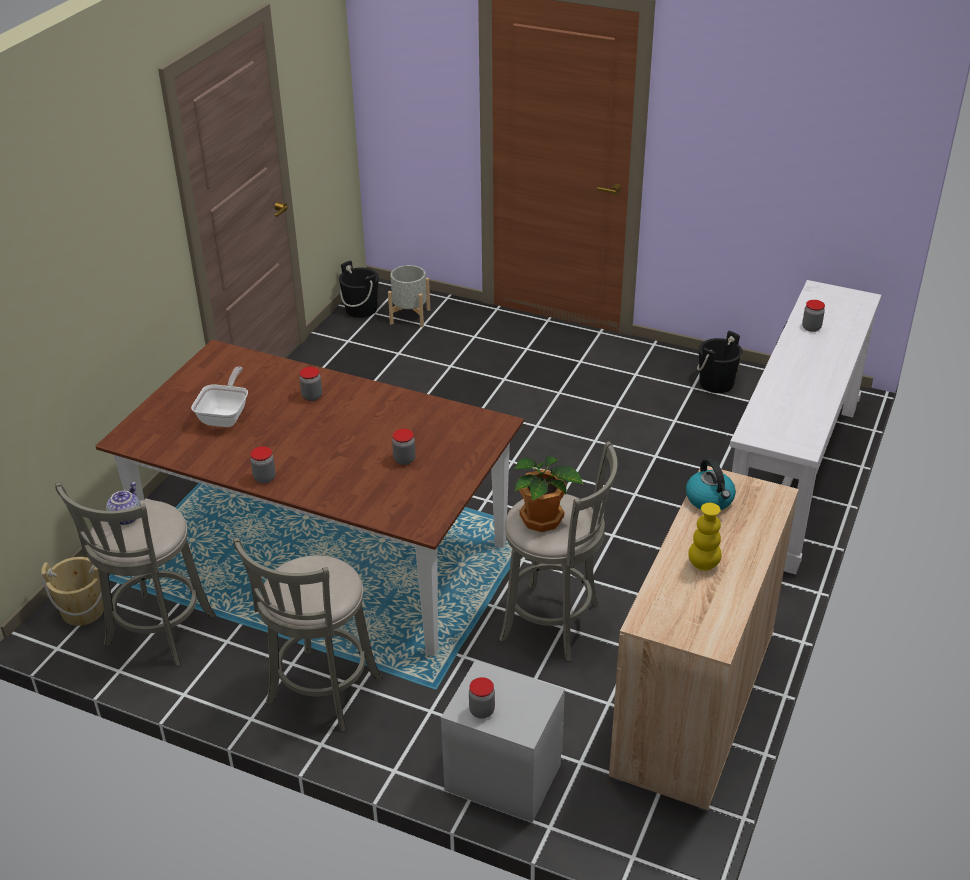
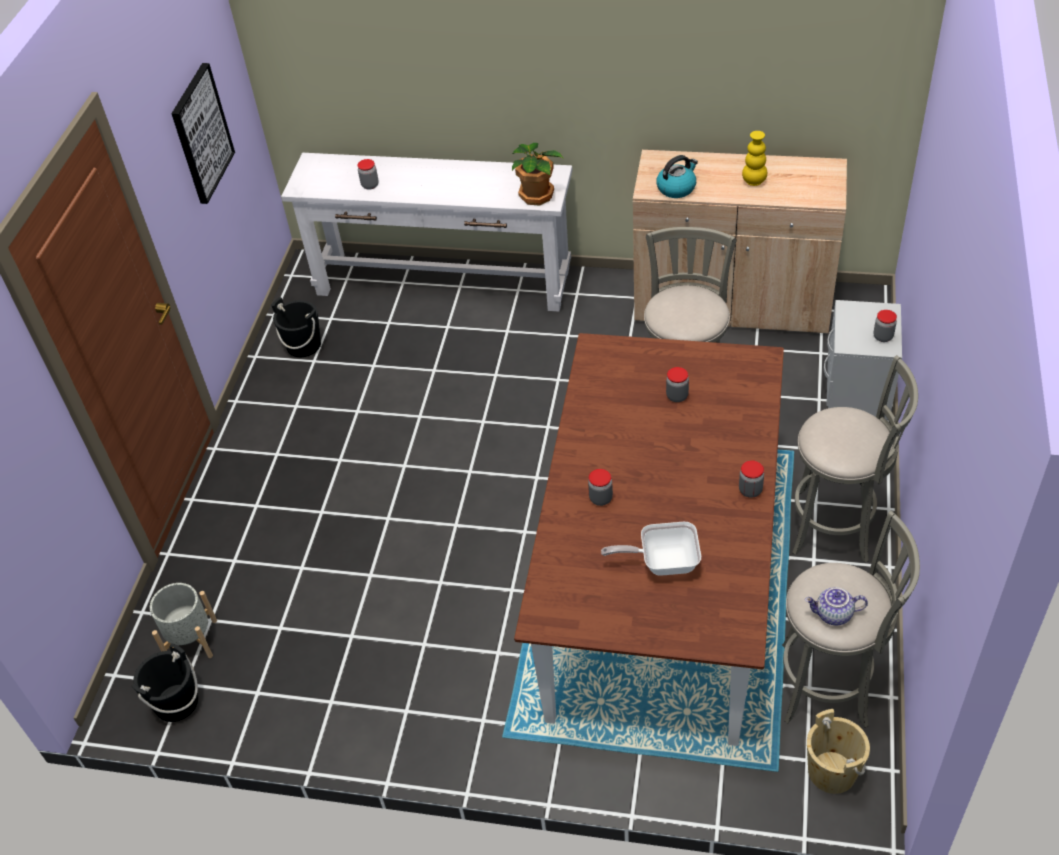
camera: 100 degrees left, 10 degrees up
potted plant [514,456,584,532] -> potted plant moved to [512,143,564,206]
none -> picture [171,63,235,204]

